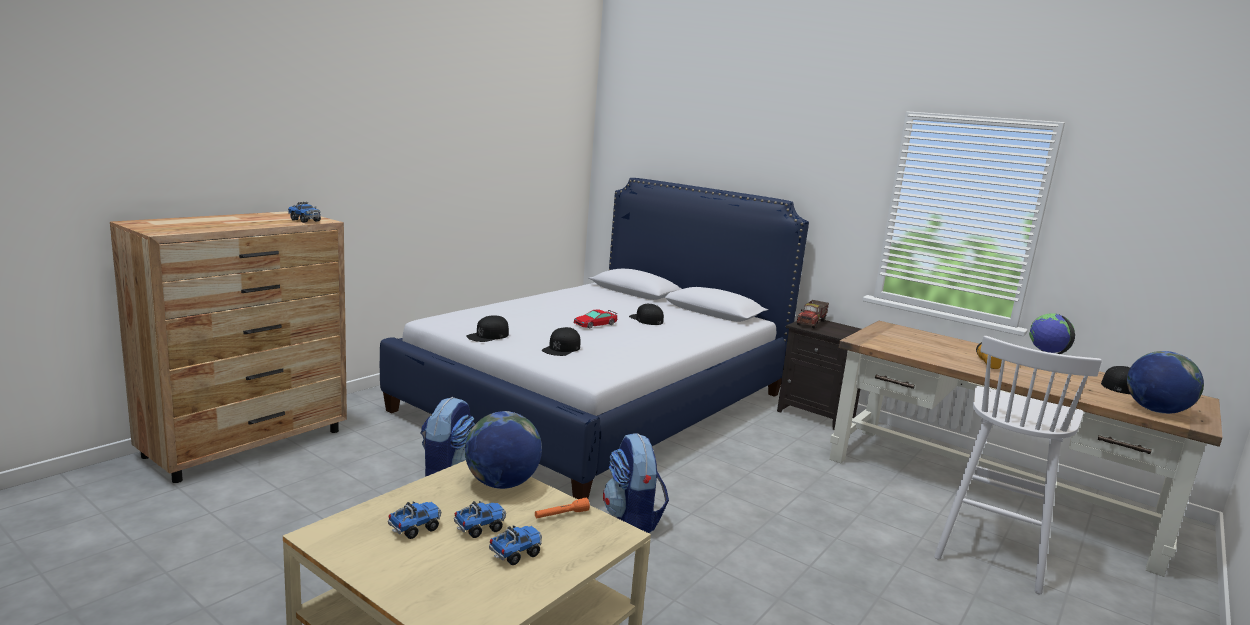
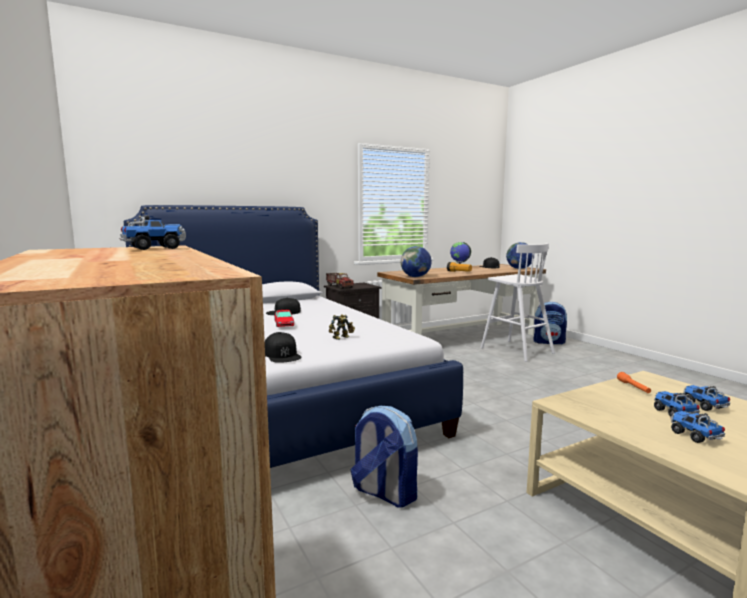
camera: 65 degrees left, 5 degrees down
globe [465,411,542,489] -> globe moved to [401,246,432,277]
black cap [542,327,580,356] -> toy robot [329,314,355,340]
backpack [603,433,669,533] -> backpack moved to [533,302,567,345]

